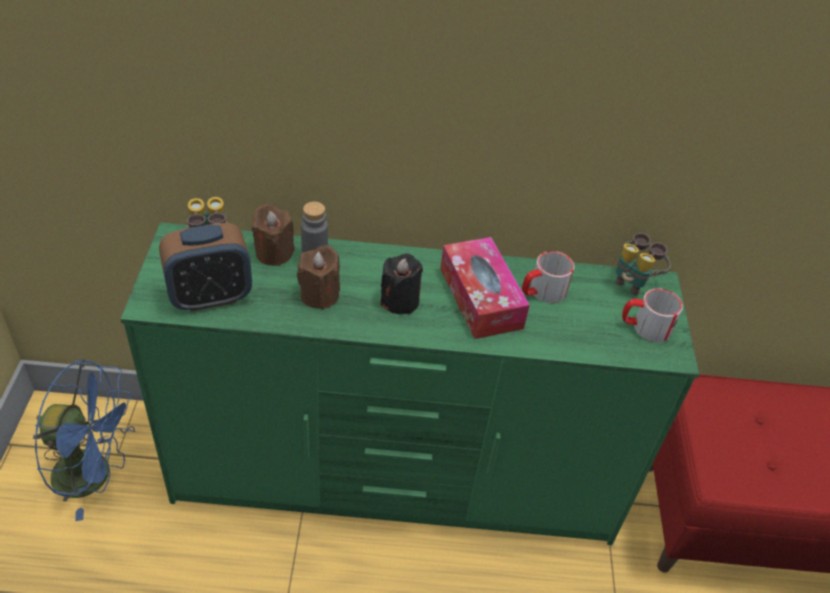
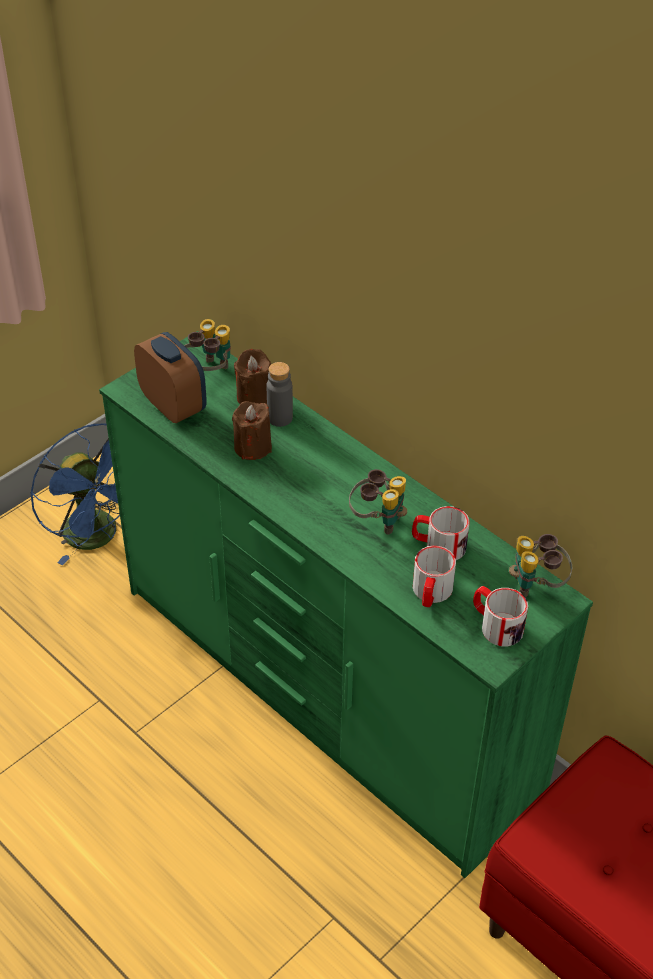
camera: 45 degrees right, 0 degrees up
alarm clock [159,223,252,312] -> alarm clock turned 150 degrees counterclockwise [134,332,207,423]
black candle [380,253,423,315] -> none
tissue box [440,237,530,339] -> binoculars [349,469,407,535]
none -> mug [413,546,456,607]

